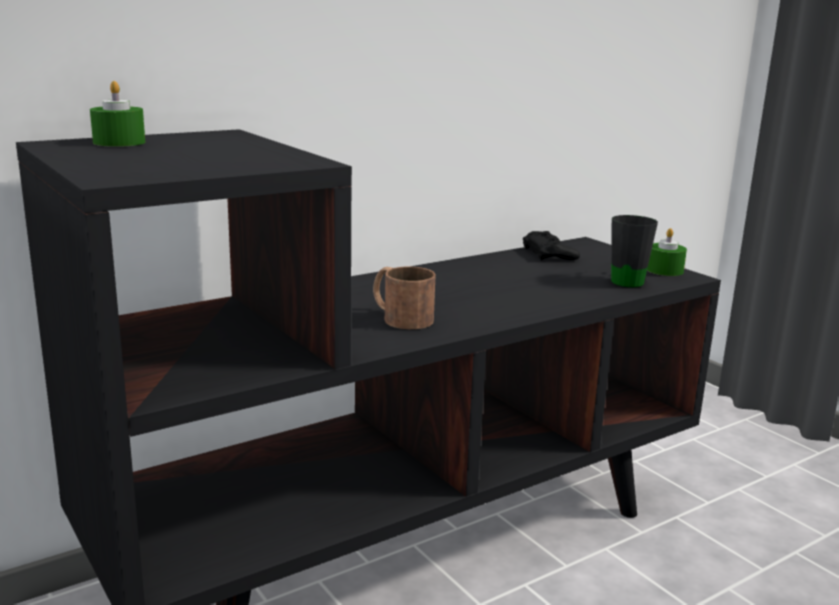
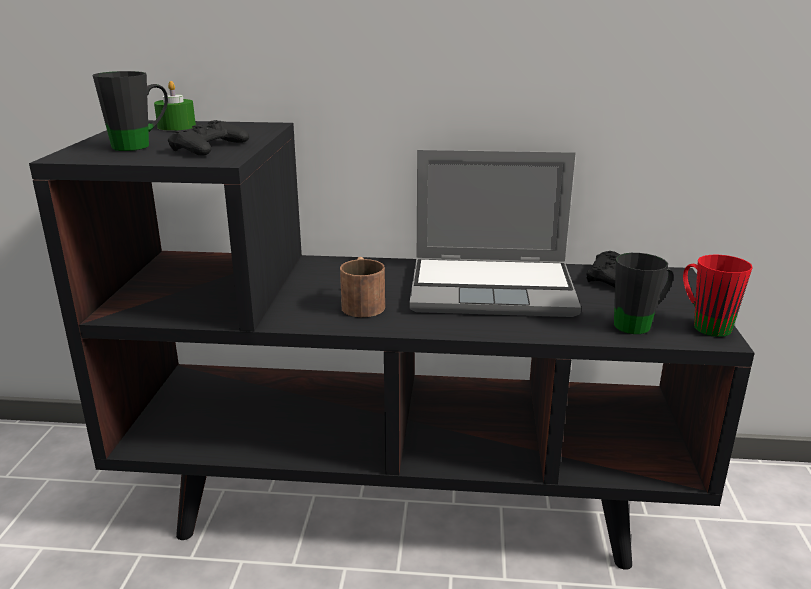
camera: 40 degrees right, 5 degrees up
green candle [647,228,687,276] -> red mug [683,255,753,337]
none -> black mug [93,71,168,151]
none -> black game controller [168,120,249,156]
none -> laptop [409,150,581,317]

